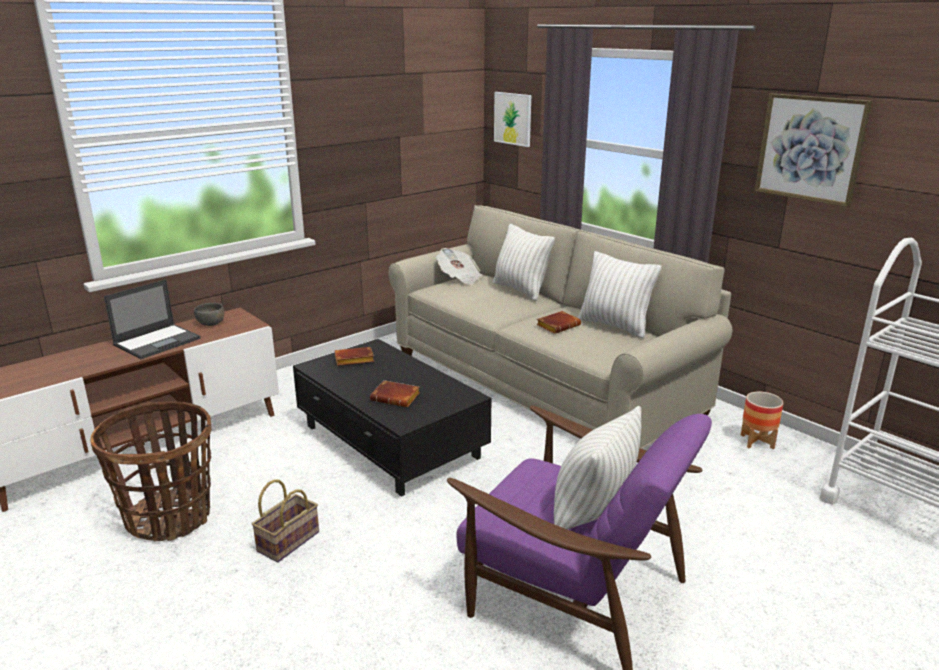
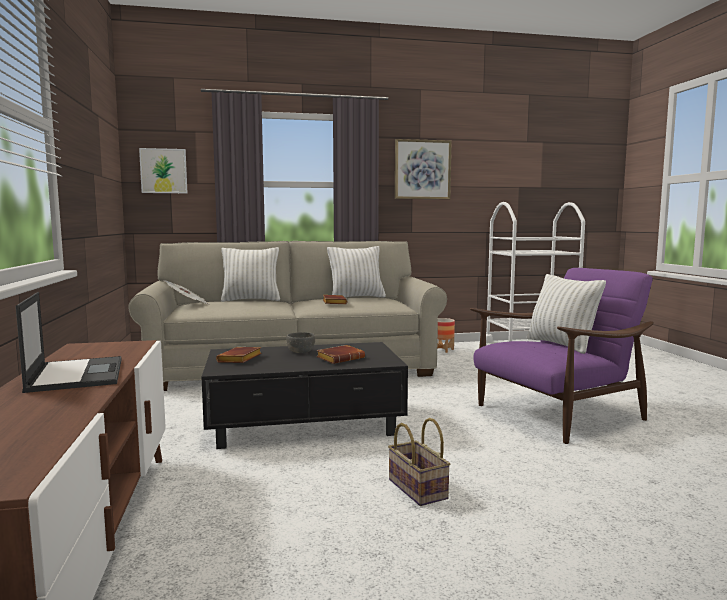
camera: 60 degrees left, 15 degrees down
basket [90,401,211,542] -> none
grey bowl [194,303,224,326] -> grey bowl moved to [286,332,315,353]

